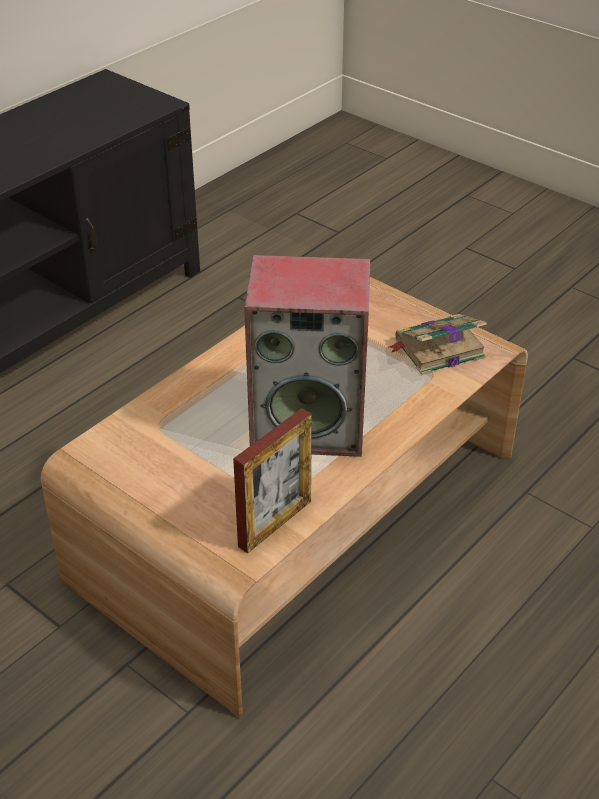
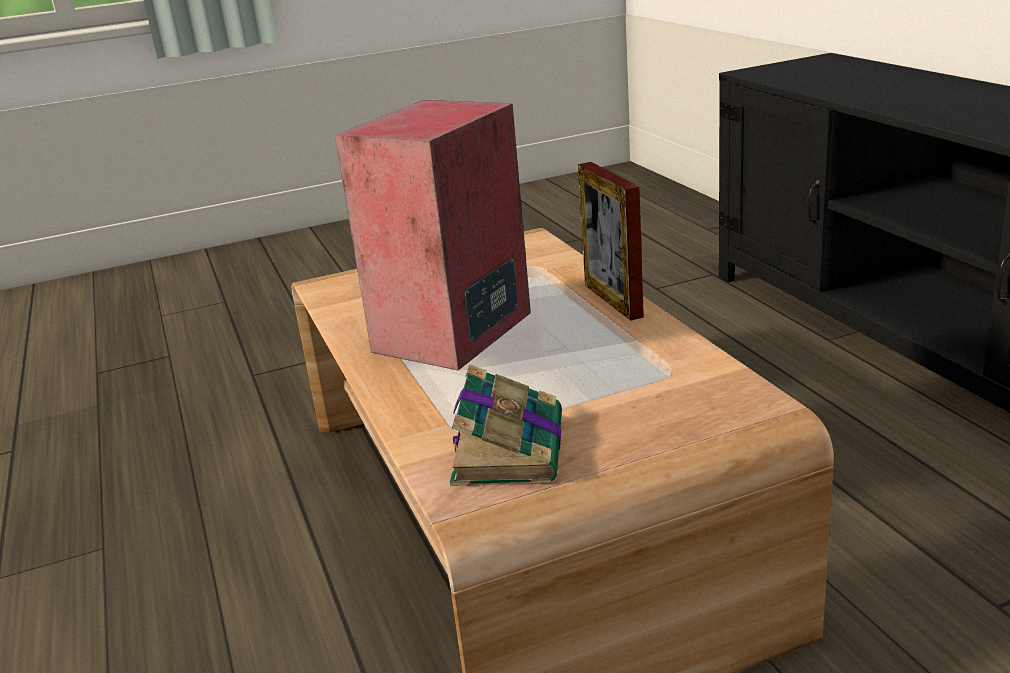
camera: 120 degrees right, 15 degrees down
picture frame [233,408,312,554] -> picture frame moved to [578,162,644,321]

